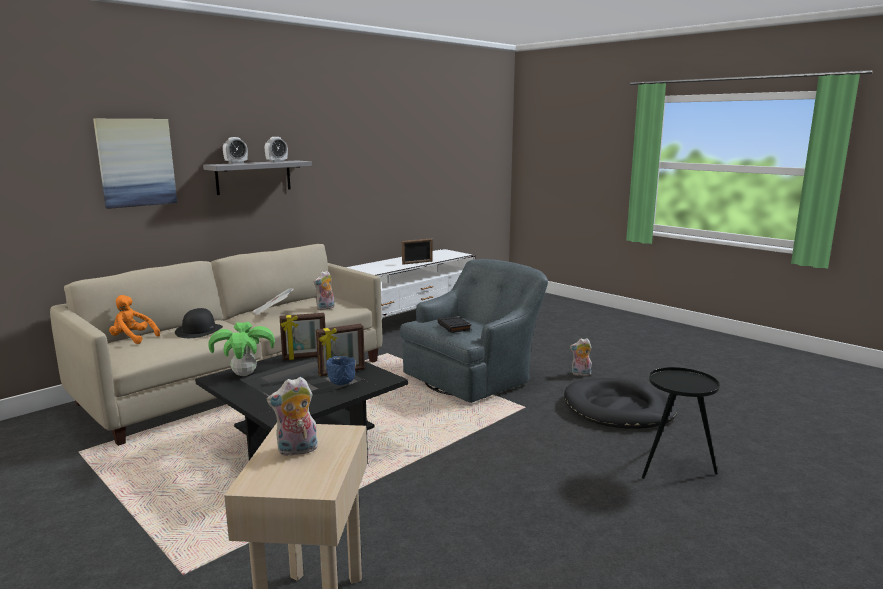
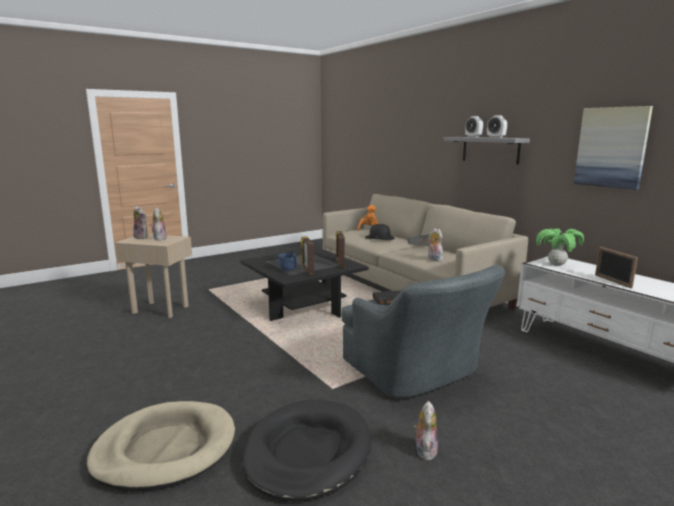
camera: 100 degrees right, 0 degrees up
picture [93,119,177,209] -> picture moved to [574,106,653,190]
potted plant [208,322,275,376] -> potted plant moved to [536,228,584,266]
black side table [642,367,720,479] -> beige dog bed [86,401,235,492]
none -> plush toy [133,206,147,239]

